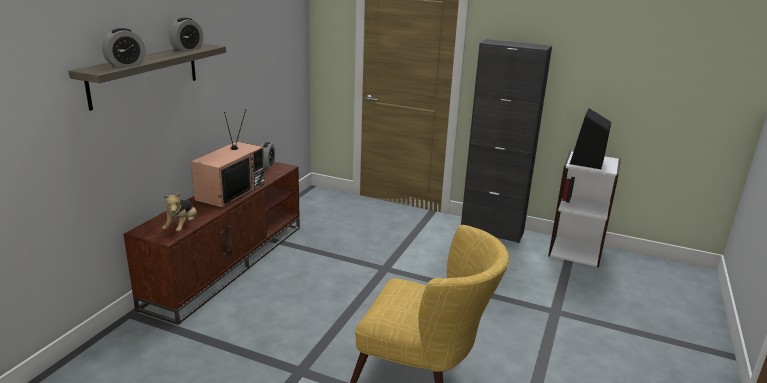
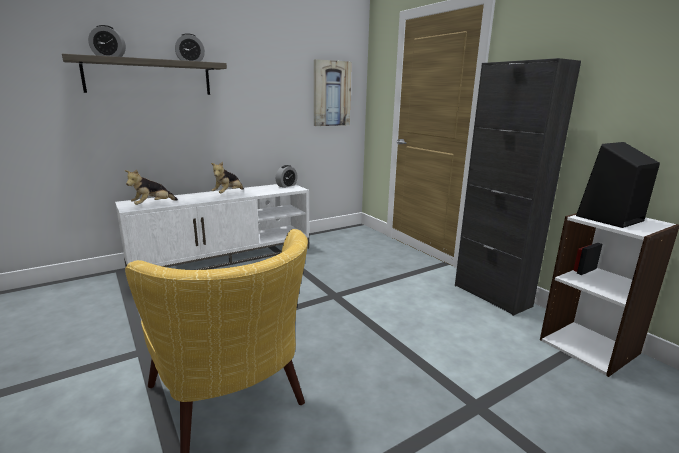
camera: 35 degrees right, 5 degrees down
brown tv stand [123,162,300,325] -> white tv stand [115,184,309,270]
television [191,109,265,208] -> plush toy [211,162,244,193]
none -> picture [314,59,351,126]

